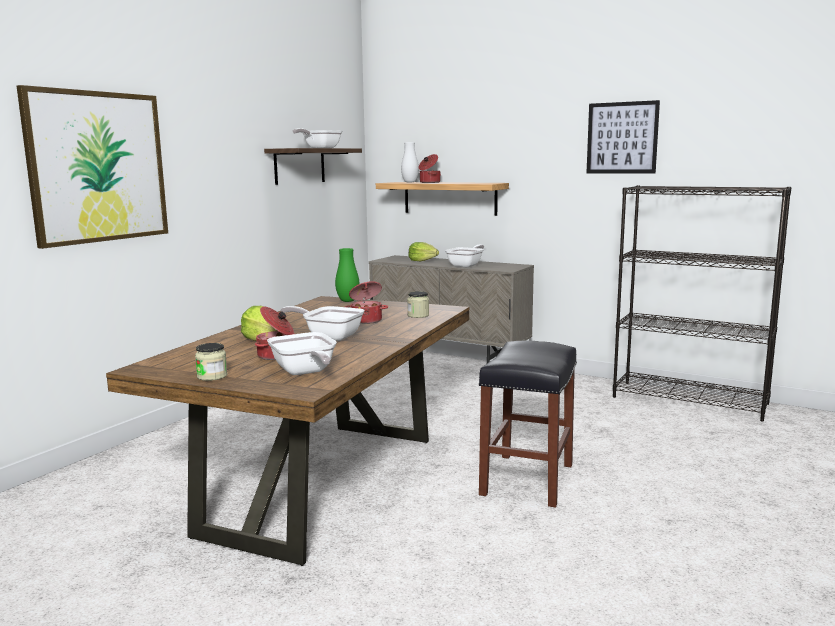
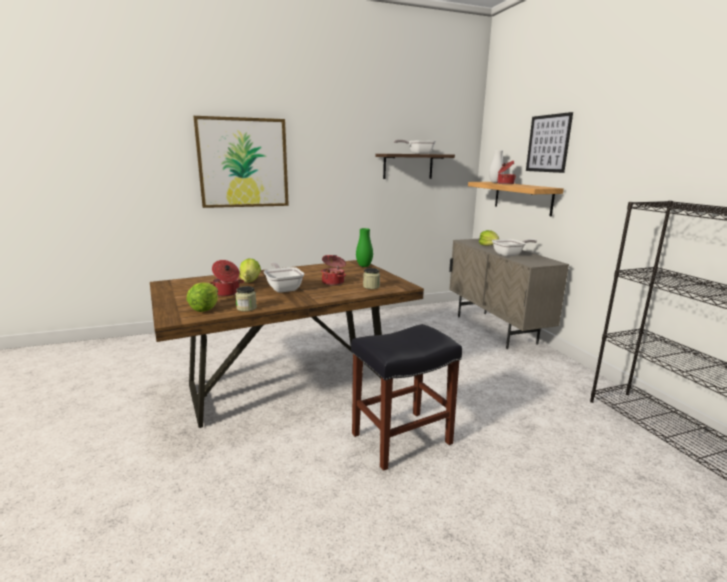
camera: 40 degrees right, 5 degrees up
jar [195,343,228,381] -> jar moved to [236,286,257,311]
frying pan [267,332,337,375] -> lettuce [187,283,218,312]
picture [587,100,660,174] -> picture moved to [526,112,573,173]

